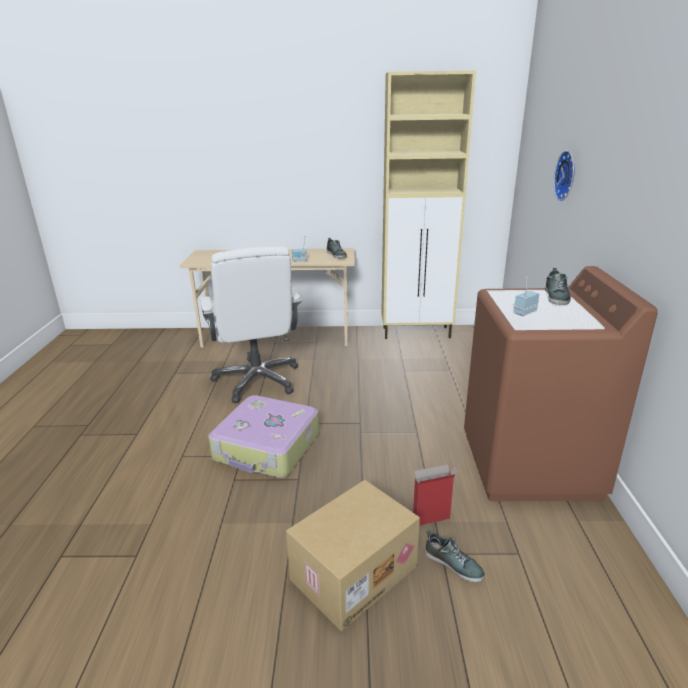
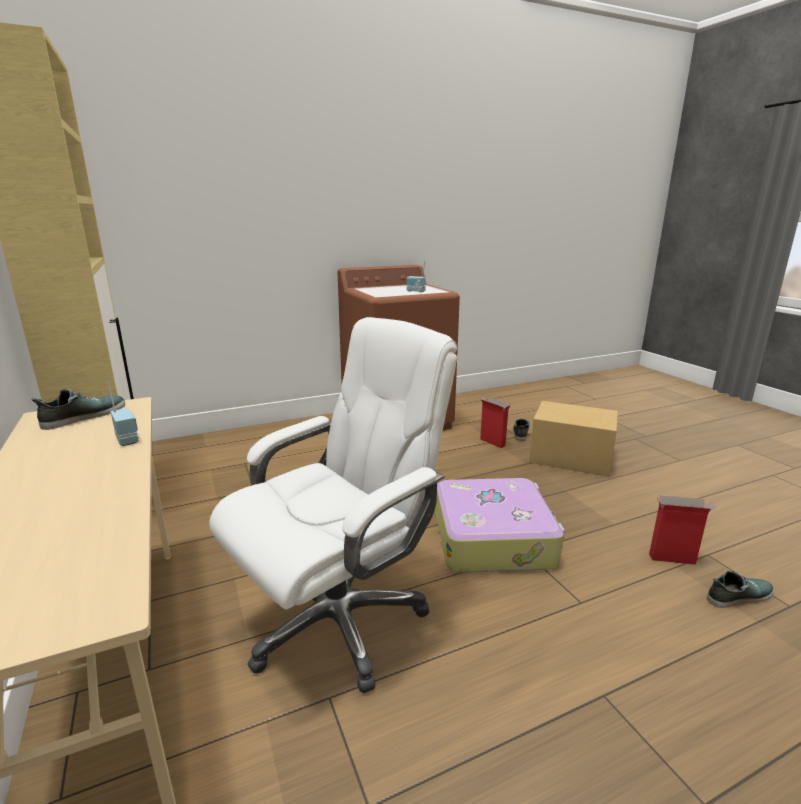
camera: 115 degrees left, 5 degrees down
shoe [545,268,571,305] -> shoe moved to [707,571,774,608]
wall clock [554,151,575,201] -> none
none -> cardboard box [649,495,716,565]

